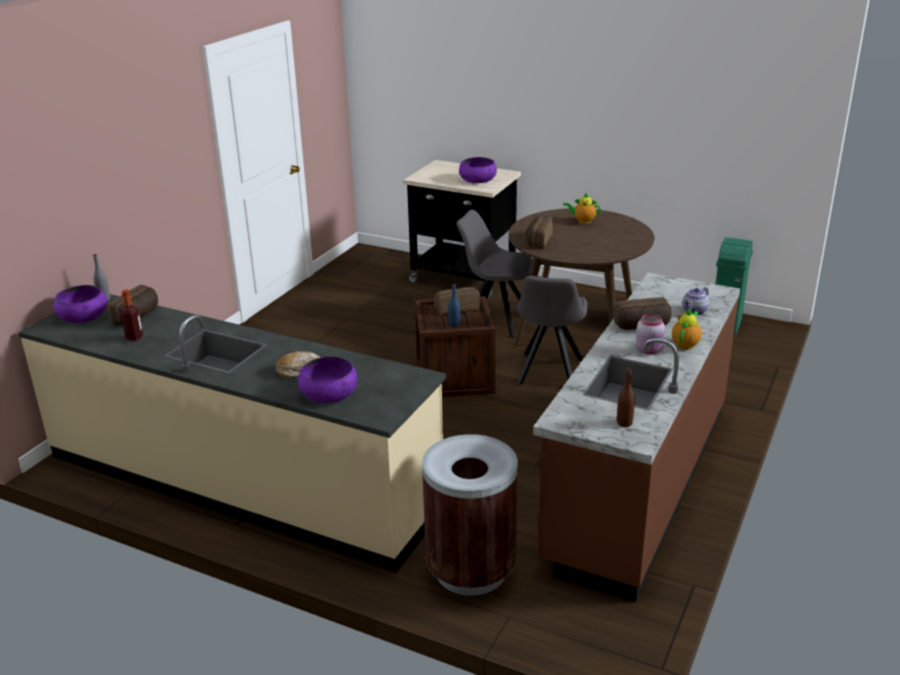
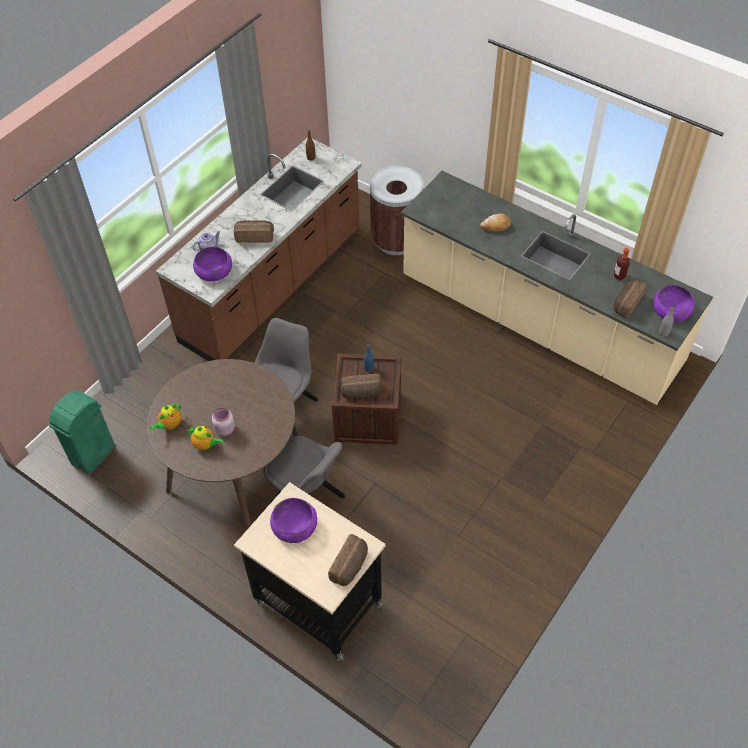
camera: 170 degrees left, 25 degrees up
purple bowl [298,356,358,403] -> purple bowl moved to [193,247,232,282]
bread [525,216,553,249] -> bread moved to [328,534,368,586]
pink jar [636,314,665,355] -> pink jar moved to [212,408,235,436]
teapot [672,308,702,350] -> teapot moved to [150,403,181,430]

